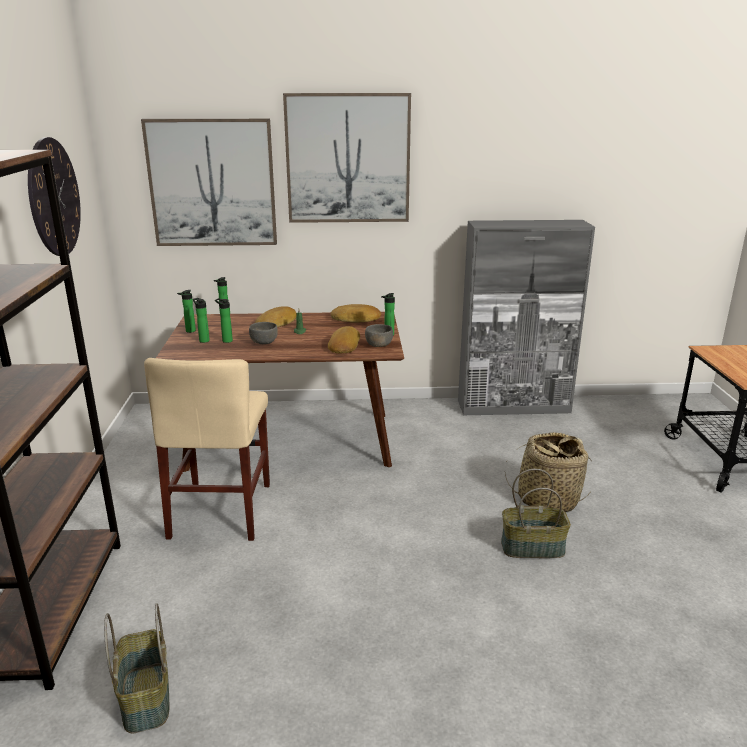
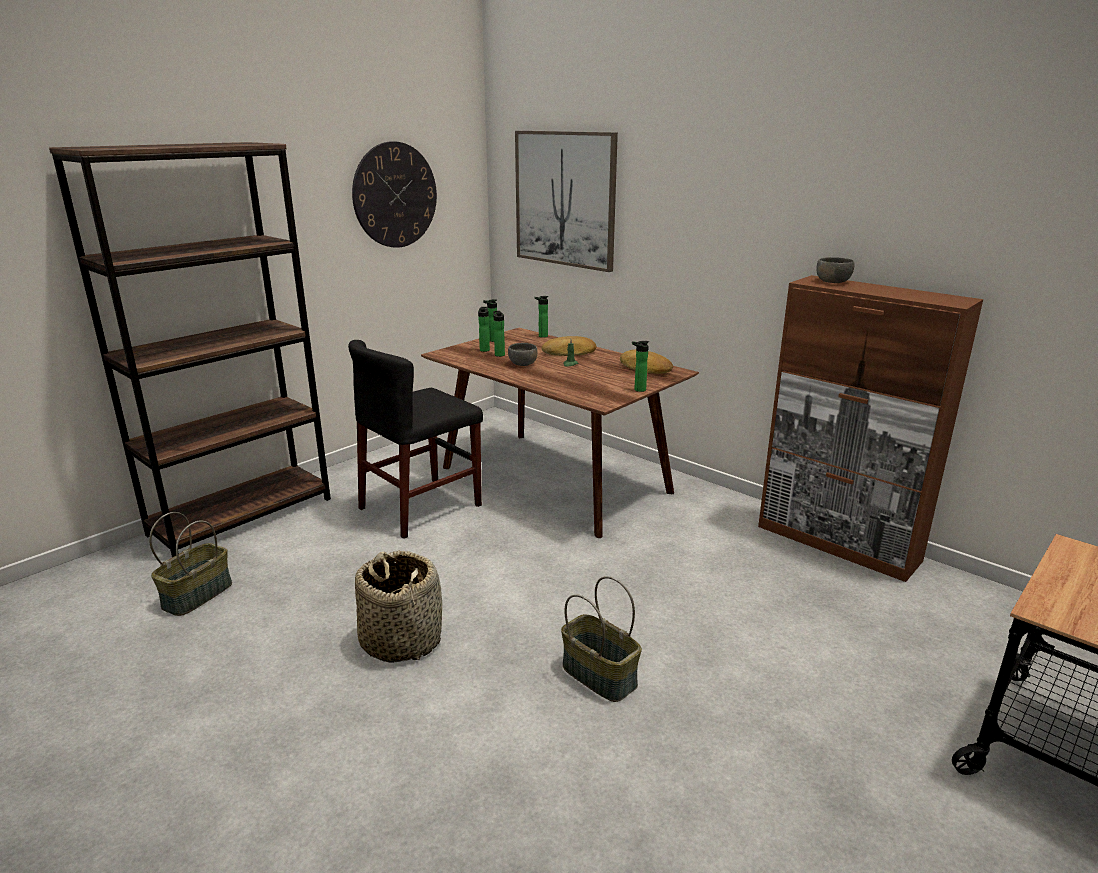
camera: 45 degrees right, 0 degrees up
beige chair [144,358,270,541] -> black chair [348,340,483,539]
picture [283,93,411,223] -> none
bread [328,326,360,353] -> none
grey bowl [365,324,393,347] -> grey bowl moved to [816,257,855,283]
grey cabinet [458,220,595,415] -> brown cabinet [758,275,984,582]
basket [505,432,591,513] -> basket moved to [355,550,442,663]

